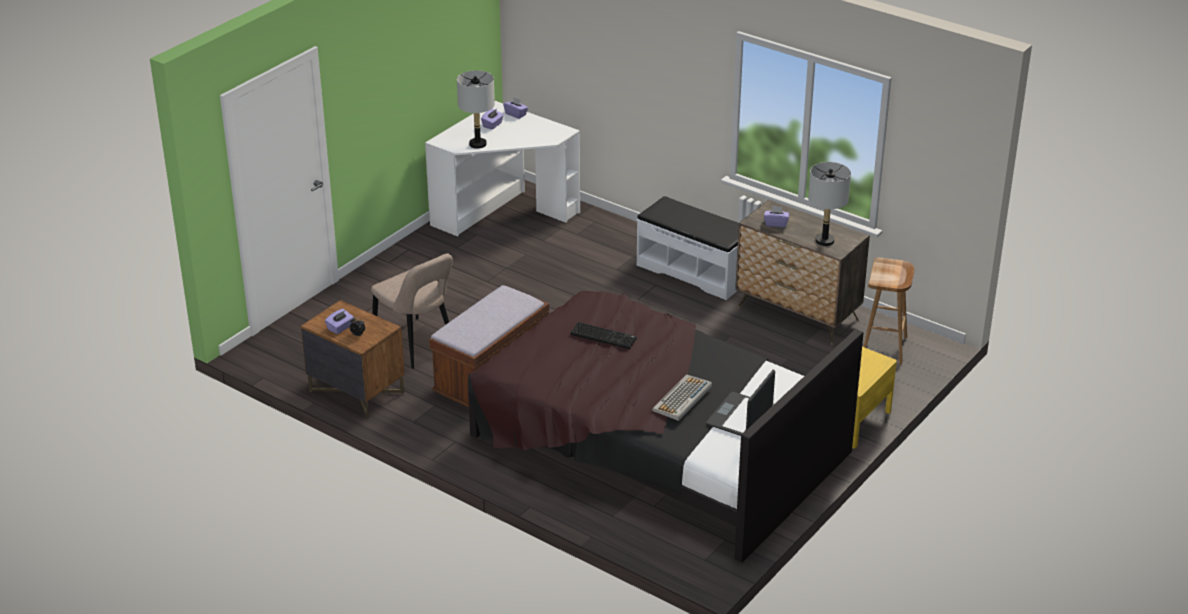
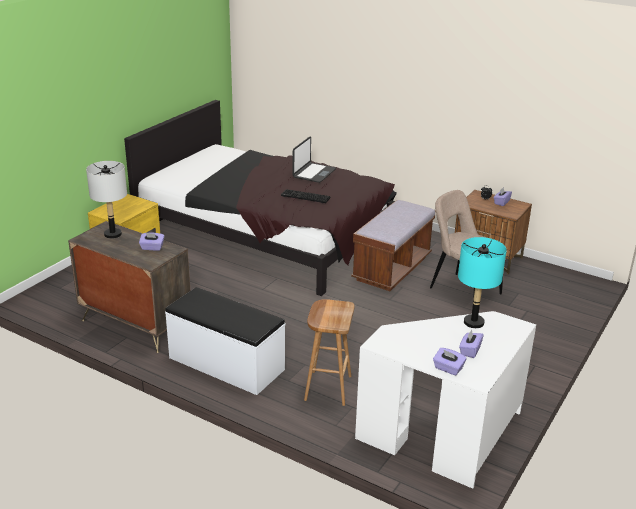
camera: 175 degrees right, 5 degrees down
grey table lamp [457,70,495,149] -> turquoise table lamp [458,237,507,328]
keyboard [652,375,712,421] -> none
laptop [706,370,775,436] -> laptop moved to [293,136,336,183]
brown stool [863,257,914,364] -> brown stool moved to [304,299,355,406]

